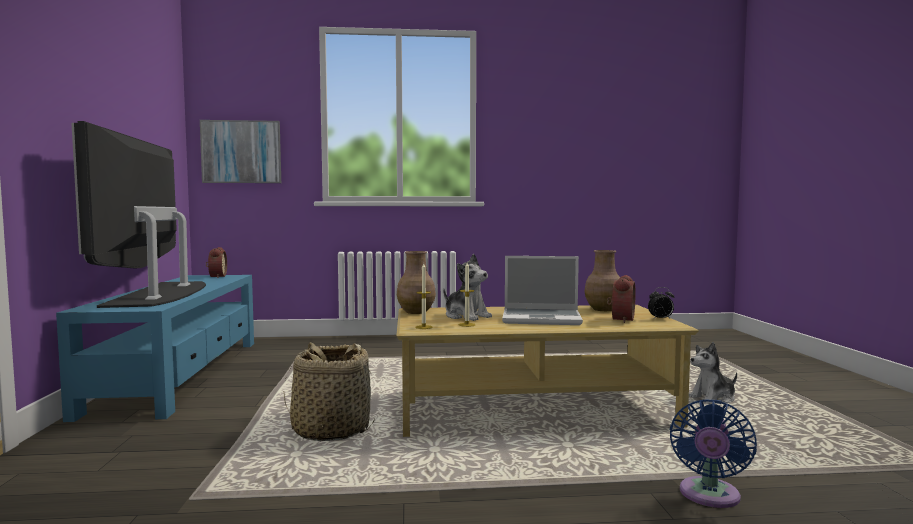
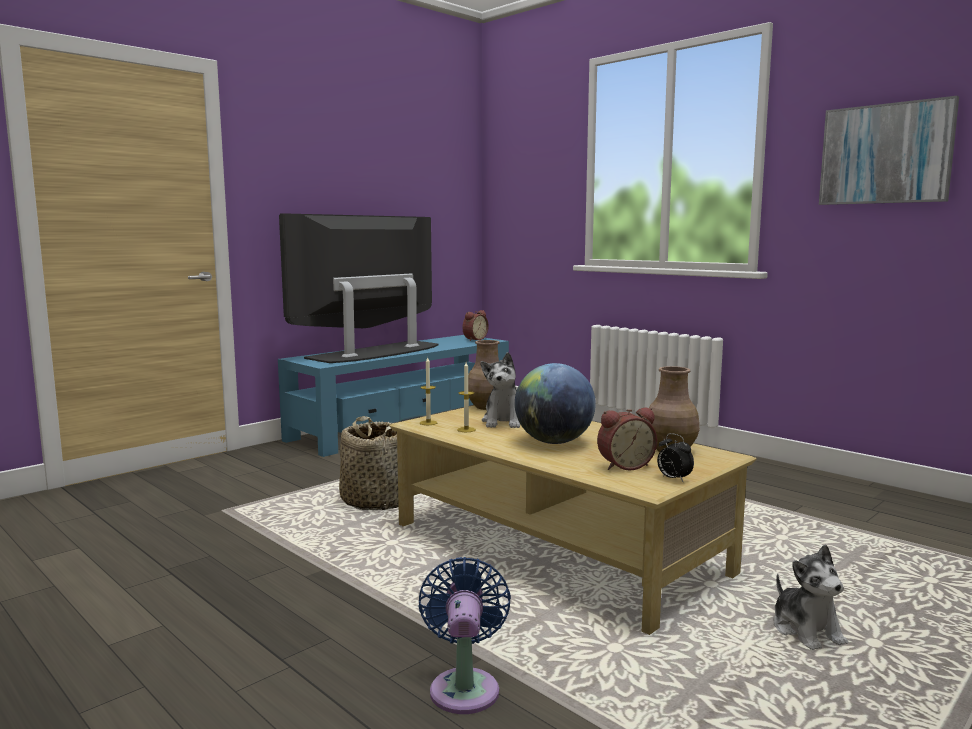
camera: 50 degrees right, 5 degrees up
picture [200,120,281,183] -> picture moved to [819,96,959,205]
laptop [502,256,583,325] -> globe [515,363,596,444]
blue fan [670,400,757,508] -> blue fan turned 105 degrees clockwise [419,557,511,714]
plush toy [689,342,737,404] -> plush toy turned 135 degrees counterclockwise [774,544,848,650]

